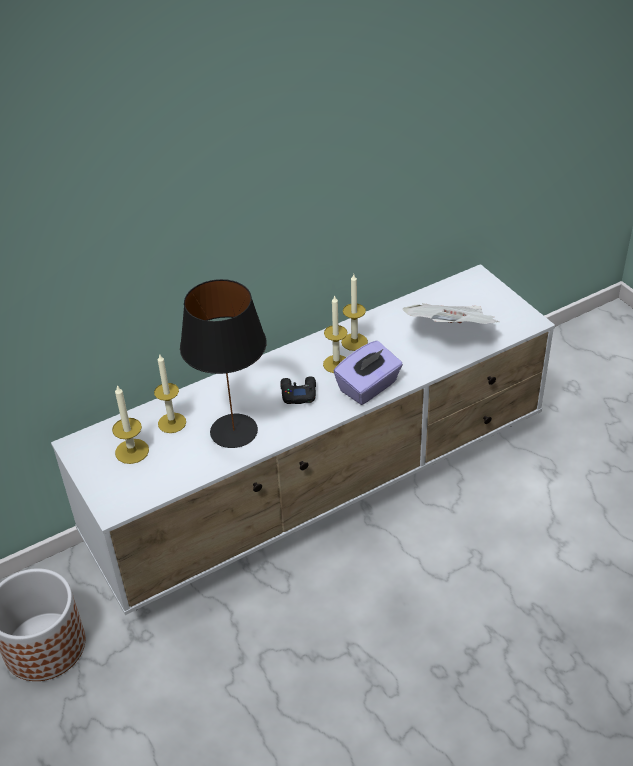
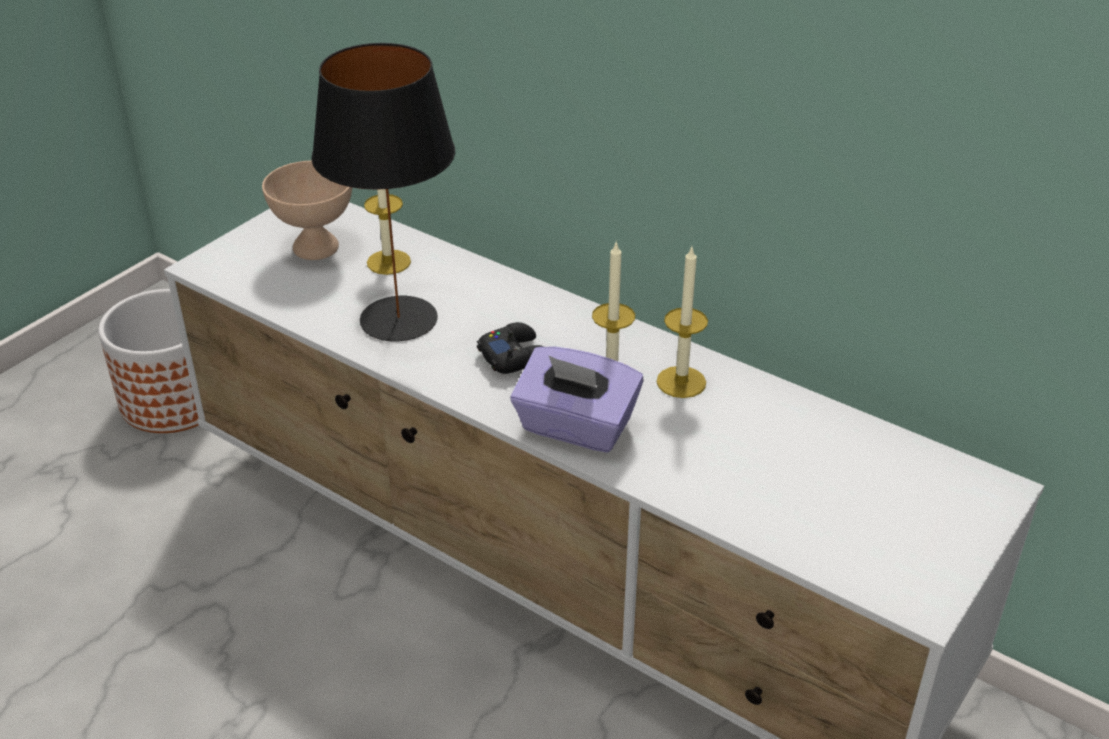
camera: 65 degrees right, 5 degrees down
candle [112,385,149,464] -> beige bowl [262,161,352,260]
newspaper [403,303,499,324] -> none

